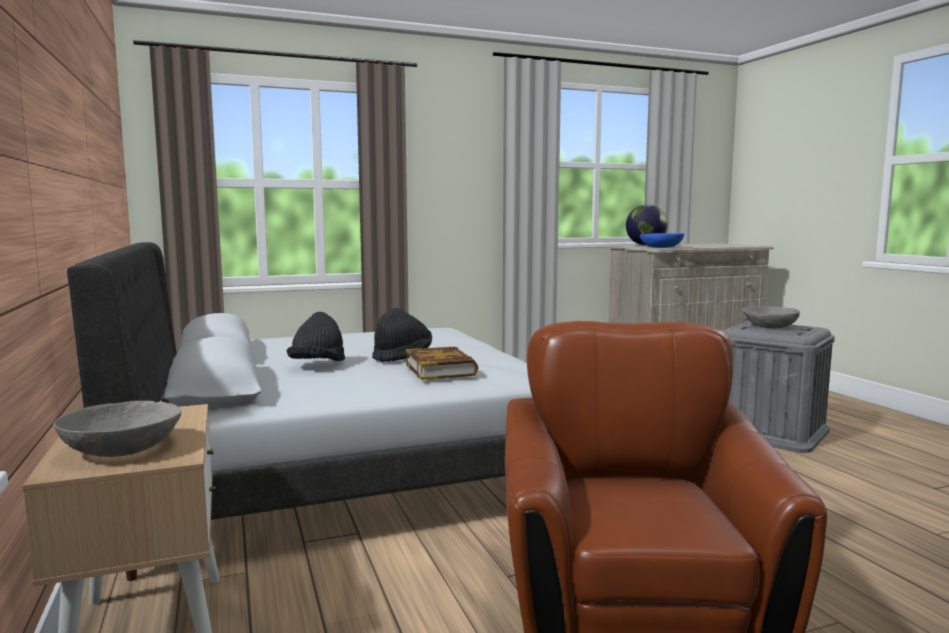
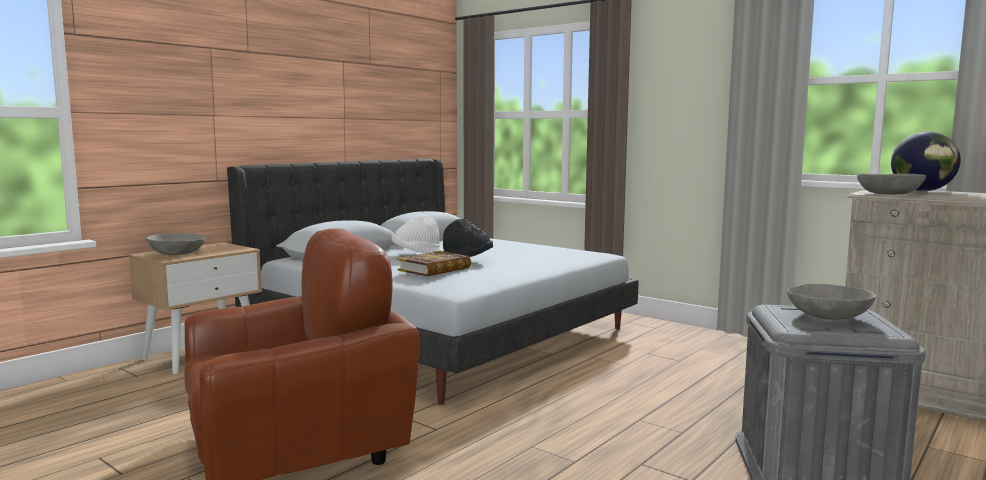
camera: 60 degrees right, 0 degrees up
black hat [287,312,345,361] -> white hat [392,214,441,253]
blue bowl [640,233,684,248] -> grey bowl [857,173,926,194]

